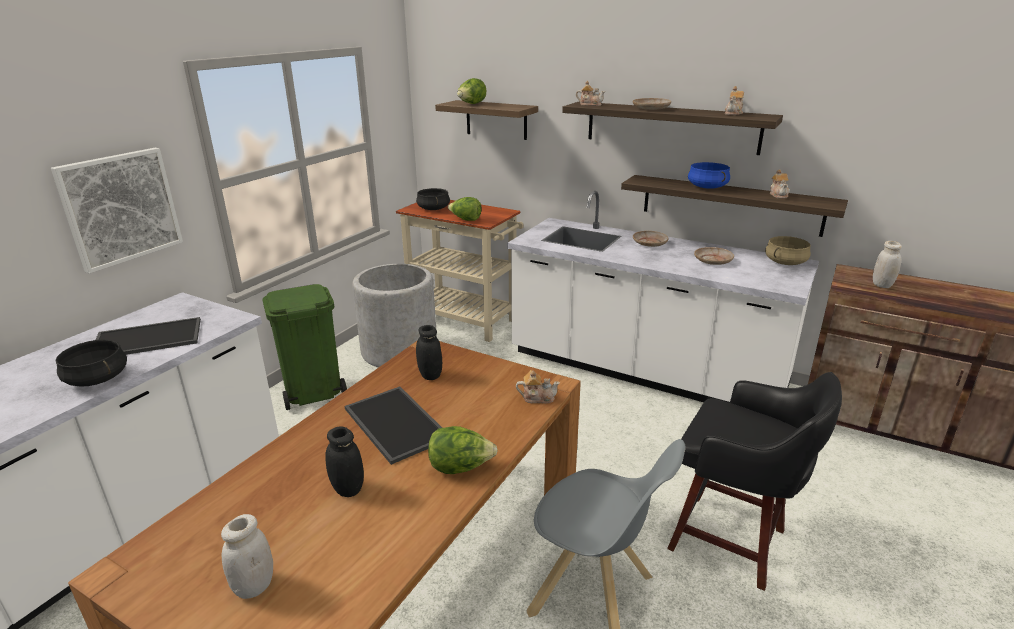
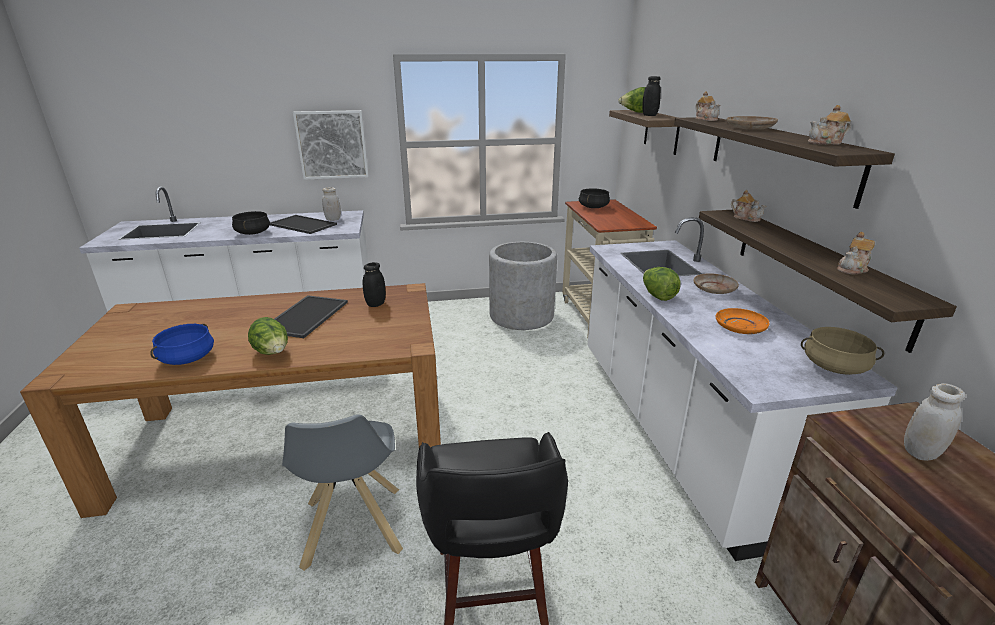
camera: 50 degrees right, 0 degrees up
white jar [221,514,273,599] -> white jar moved to [322,187,341,221]
green trash can [262,284,347,410] -> none
black jar [325,427,364,497] -> black jar moved to [642,76,661,116]
lettuce [448,197,482,221] -> lettuce moved to [643,267,681,301]
teapot [516,370,560,403] -> teapot moved to [731,190,767,222]
blue cooking pot [688,162,730,189] -> blue cooking pot moved to [150,324,214,365]
beige plate [694,247,734,265] -> orange plate [716,308,769,334]

